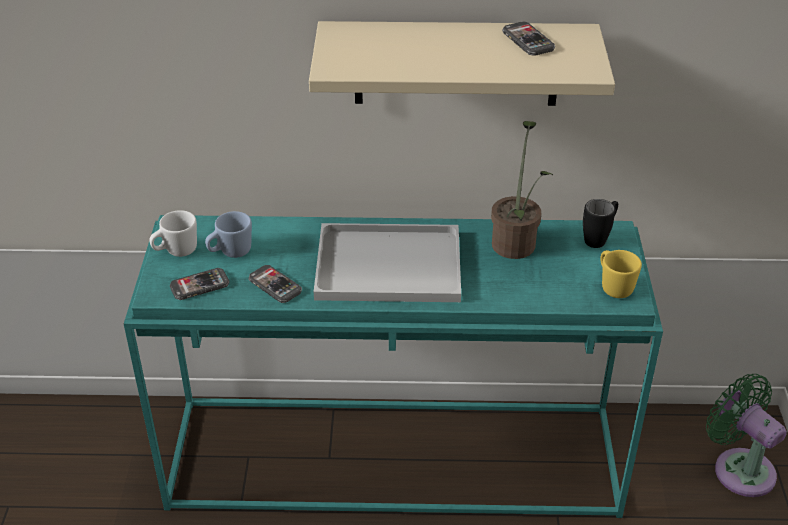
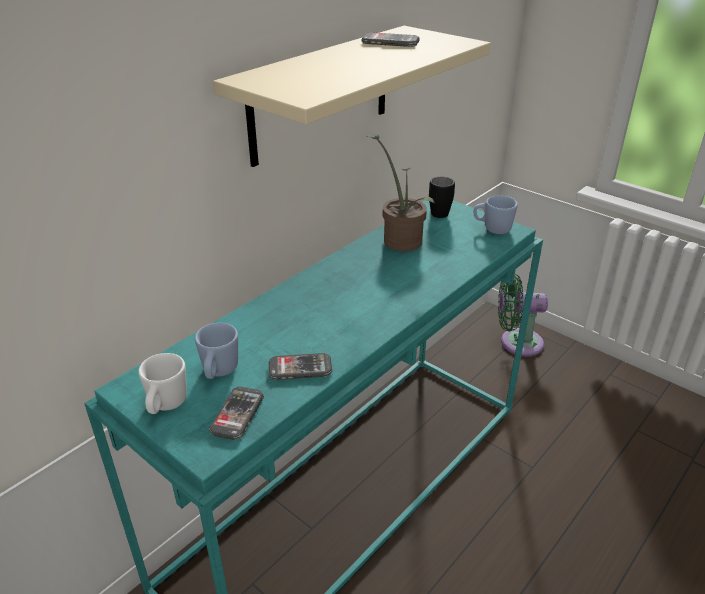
camera: 50 degrees left, 5 degrees down
white tray [314,223,461,302] -> none
yellow mug [601,250,642,298] -> blue mug [473,195,518,234]

